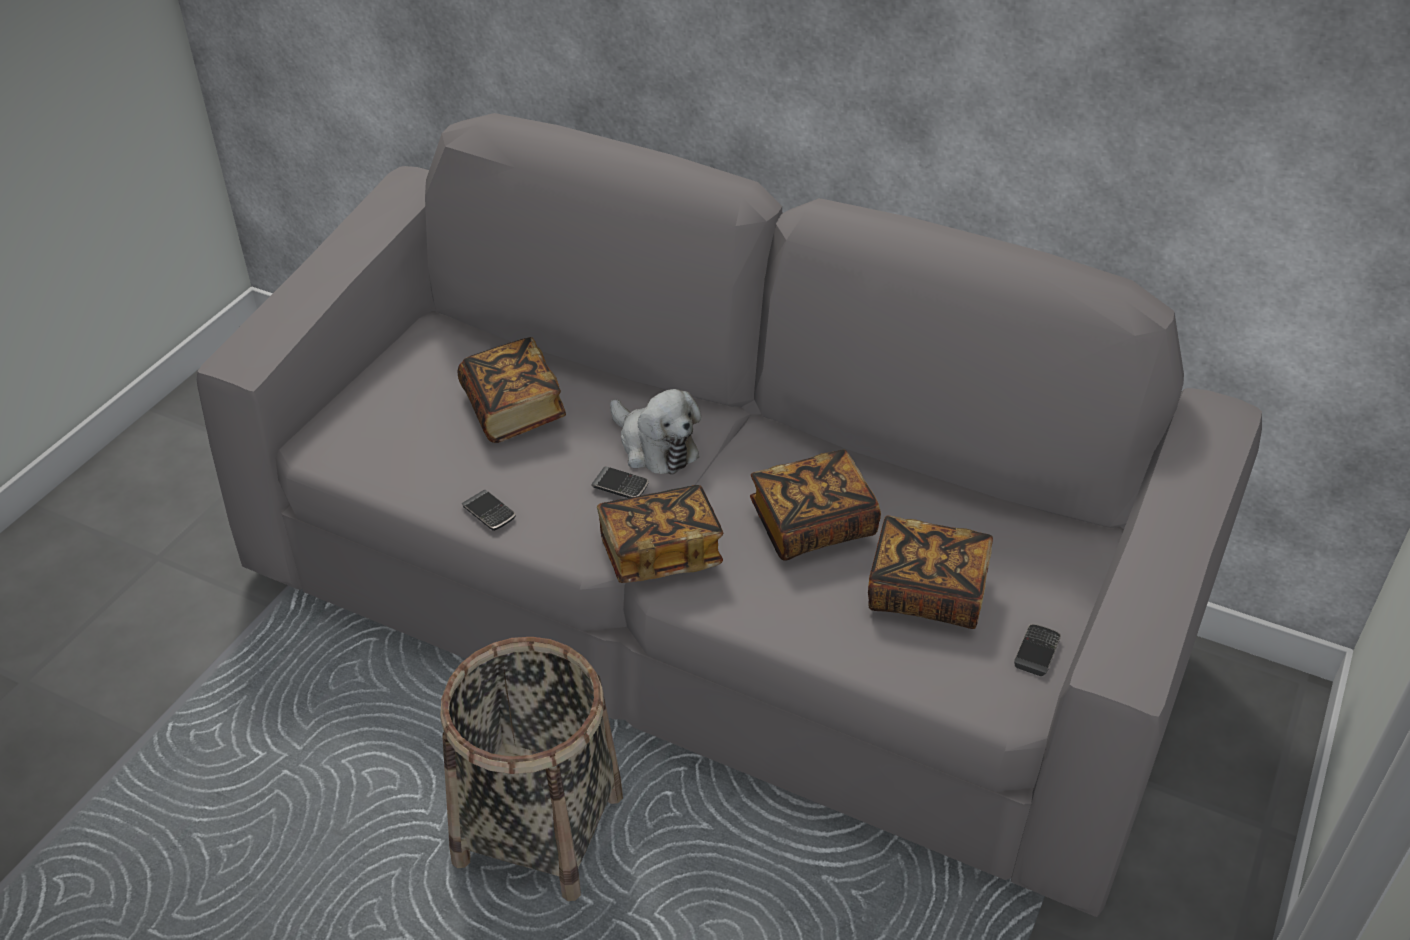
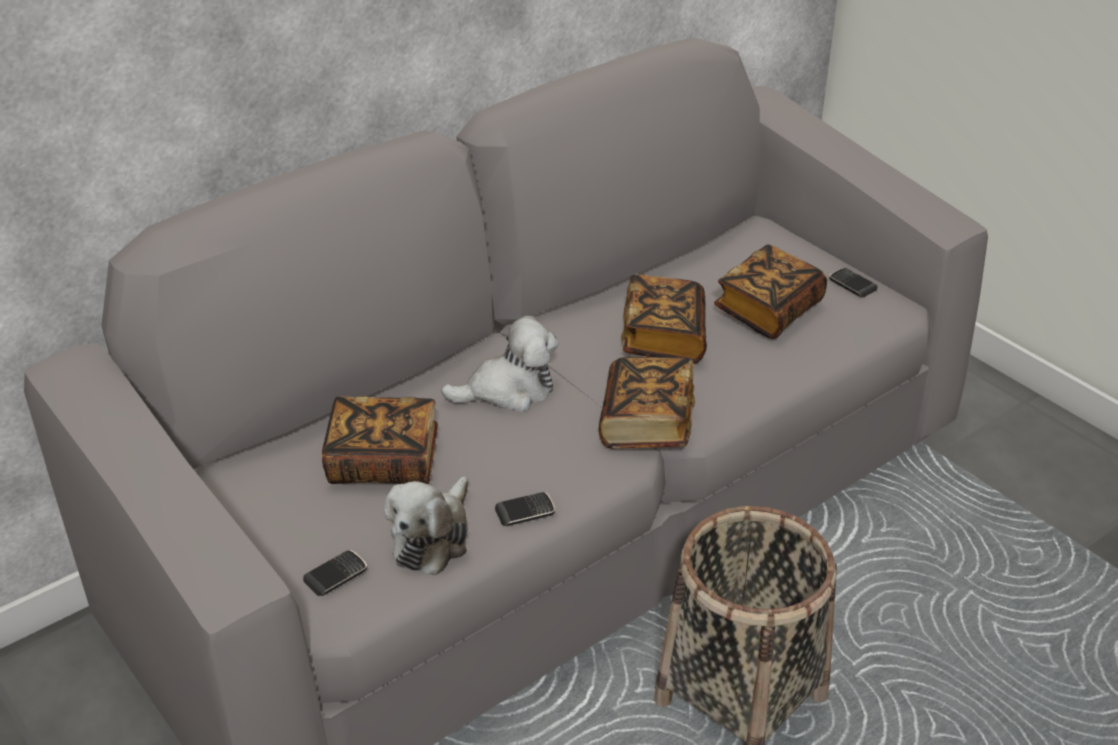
camera: 65 degrees left, 5 degrees down
phone [591,466,649,498] -> phone moved to [303,550,367,596]
none -> plush toy [384,476,469,575]

